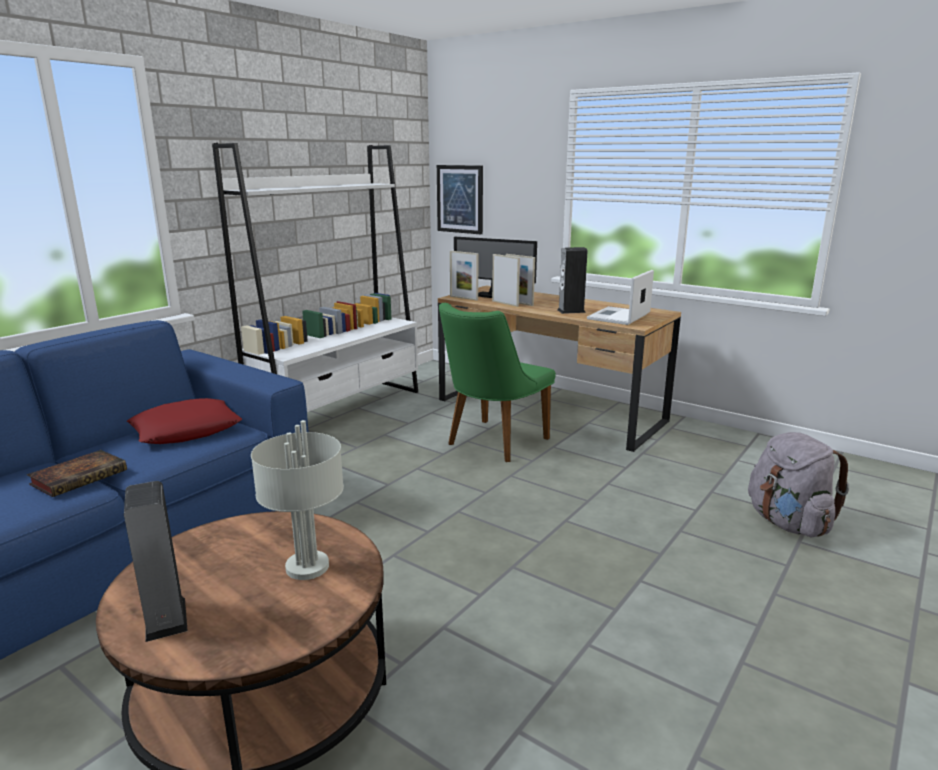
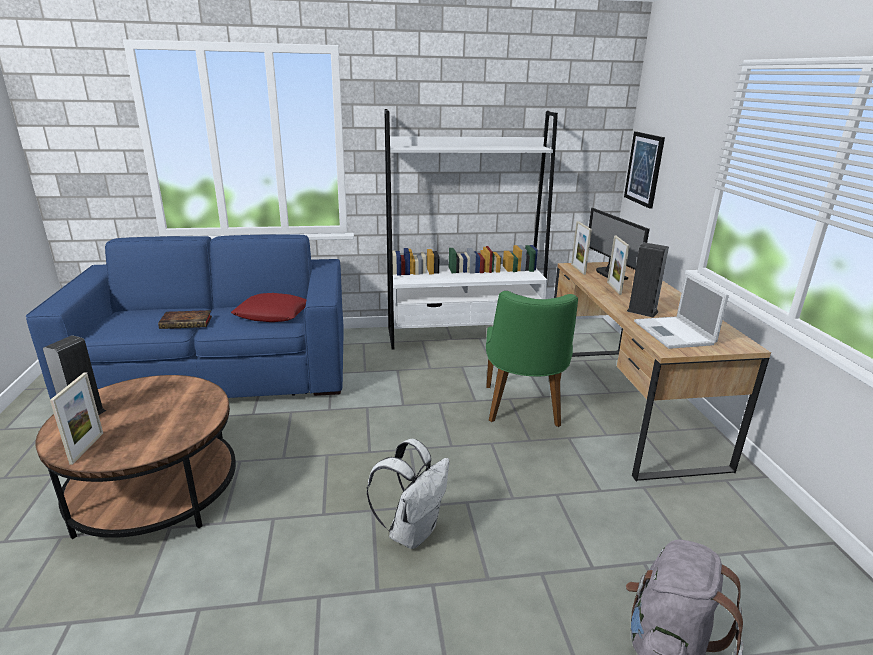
camera: 45 degrees right, 5 degrees up
grey table lamp [251,420,344,580] -> none
green chair [439,303,556,462] -> green chair turned 75 degrees counterclockwise [486,291,578,427]
picture frame [492,254,520,307] -> picture frame moved to [50,373,103,465]
laptop [587,270,654,325] -> laptop turned 90 degrees counterclockwise [634,273,729,349]
none -> white backpack [367,439,450,549]

